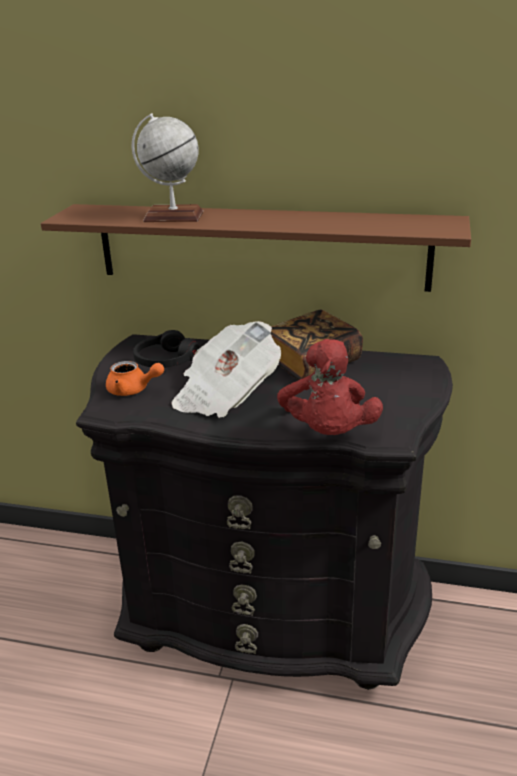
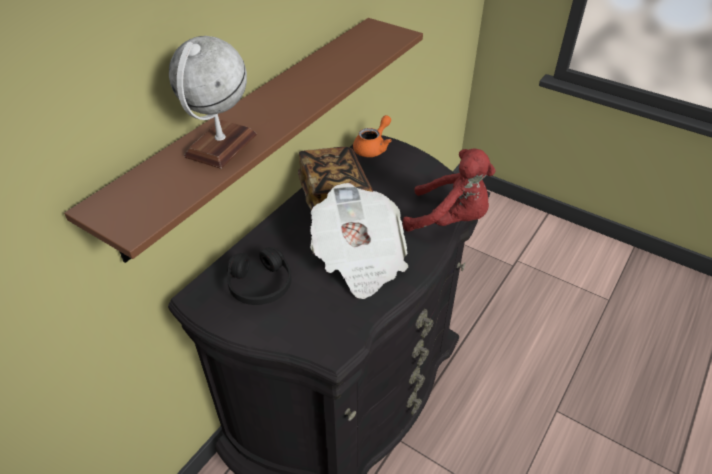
camera: 70 degrees left, 15 degrees up
orange teapot [106,361,164,396] -> orange teapot moved to [353,115,392,157]

